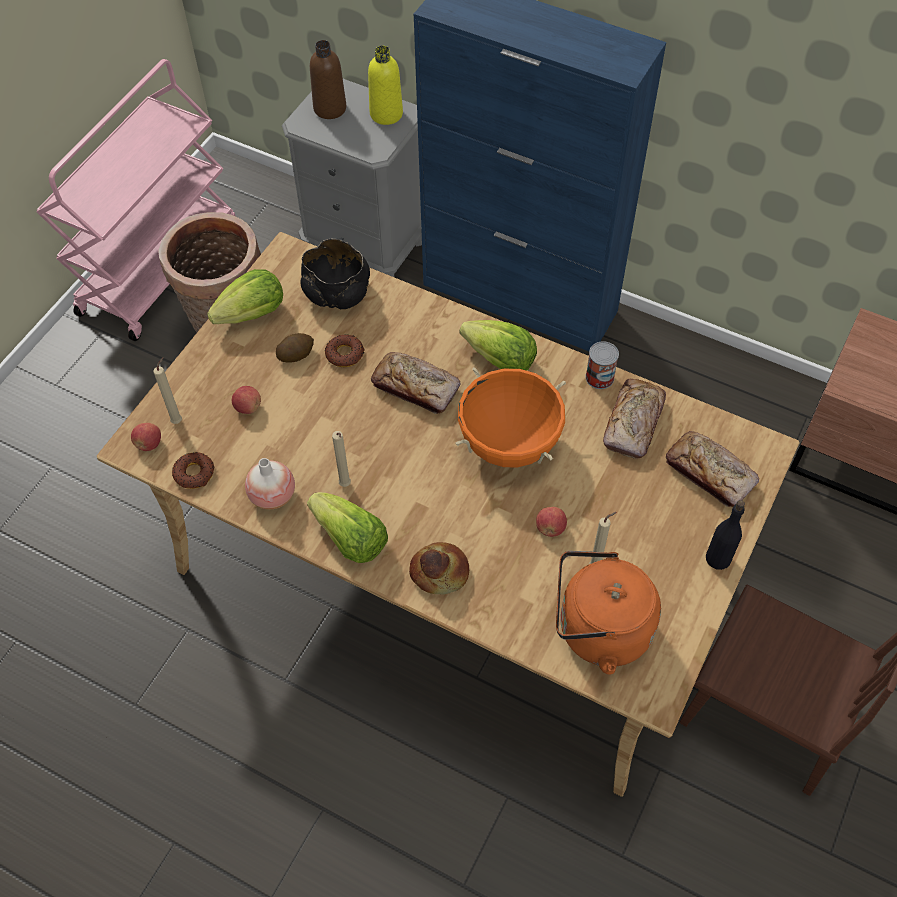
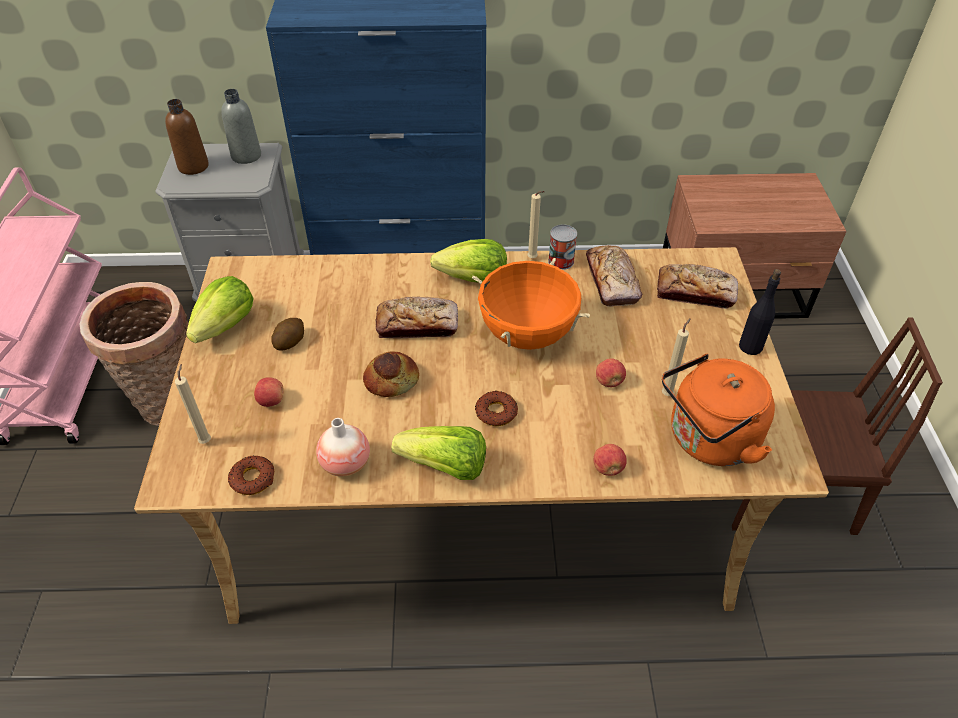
camera: 30 degrees left, 10 degrees down
apple [131,423,161,451] -> apple moved to [594,444,627,476]
black bowl [300,239,370,309] -> none
donut [325,335,365,367] -> donut moved to [475,390,518,426]
beige candle [332,431,351,487] -> beige candle moved to [527,191,545,258]
yellow bottle [368,45,403,125] -> grey bottle [221,89,261,164]
bread [409,542,469,595] -> bread moved to [363,351,419,397]

